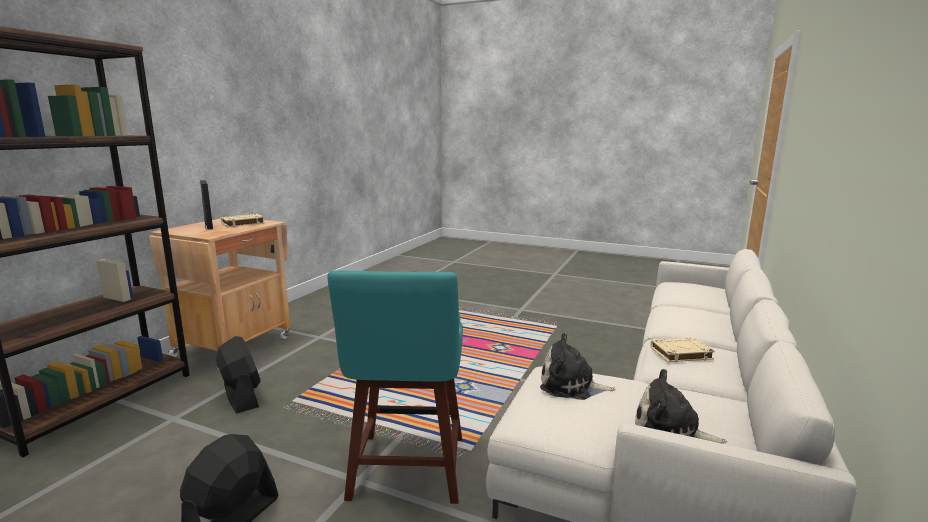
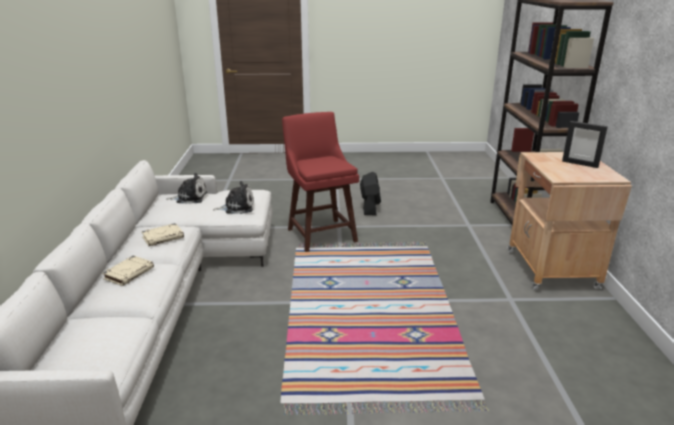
camera: 155 degrees right, 10 degrees up
black fan [216,336,260,414] -> none
beige book [221,214,265,227] -> beige book moved to [102,255,154,286]
turquoise stool [327,270,463,504] -> red stool [282,112,359,252]

